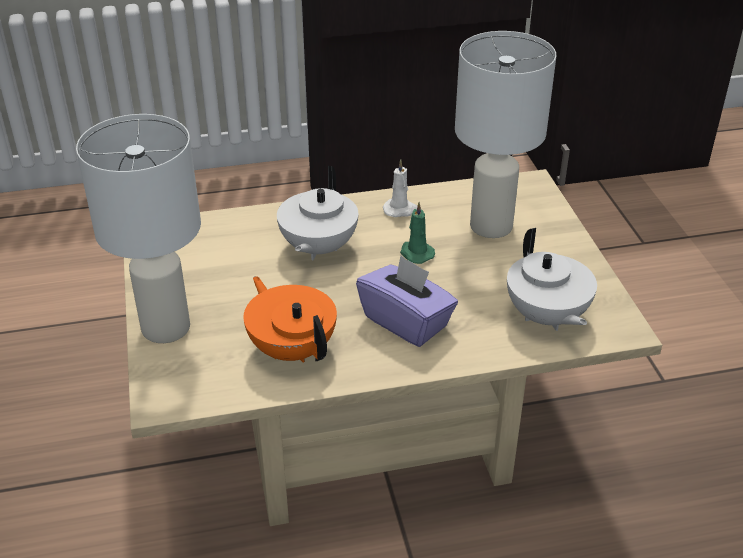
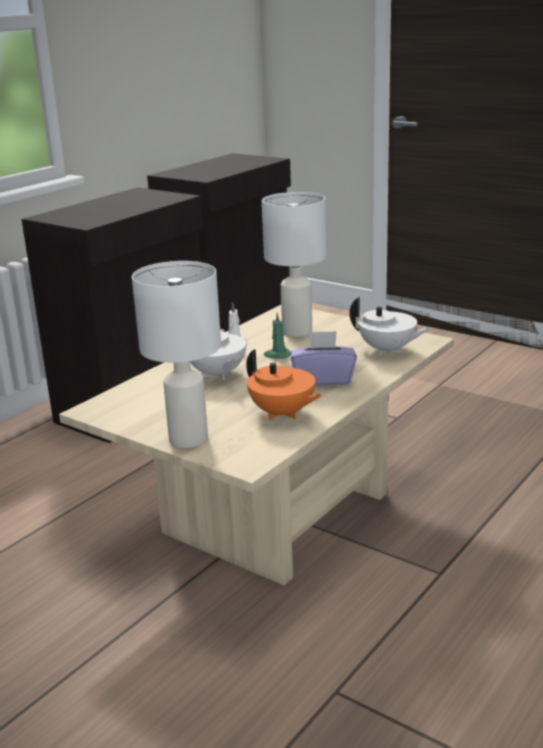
camera: 40 degrees left, 15 degrees down
orange teapot [244,276,337,362] -> orange teapot turned 150 degrees counterclockwise [246,349,322,420]

